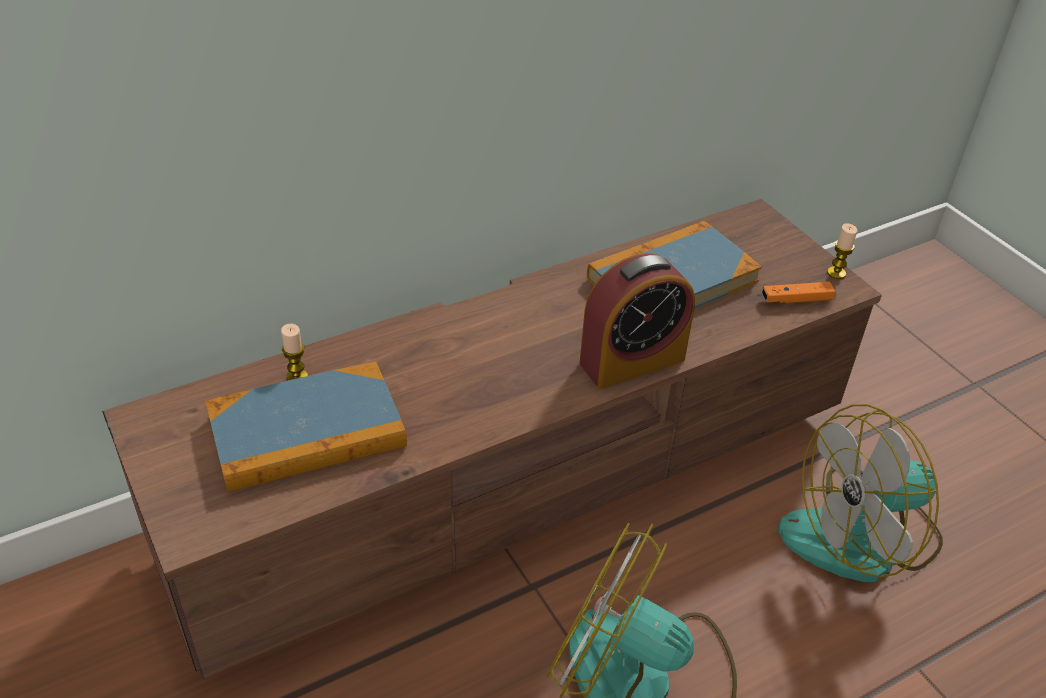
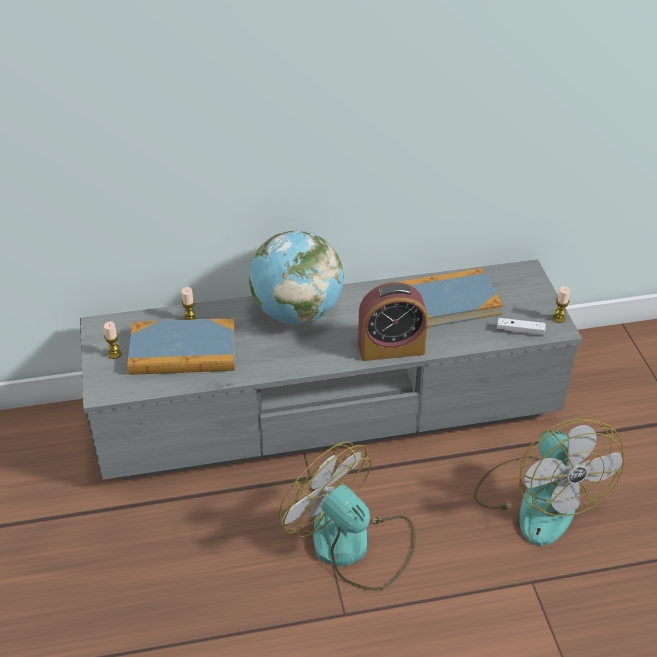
camera: 20 degrees right, 0 degrees up
brown tv stand [102,199,882,679] -> grey tv stand [80,259,582,480]
orange game controller [762,282,835,303] -> white game controller [497,318,546,335]
fan [778,404,943,582] -> fan turned 105 degrees counterclockwise [474,419,624,546]
none -> candle [104,321,122,359]
none -> globe [249,230,344,324]

